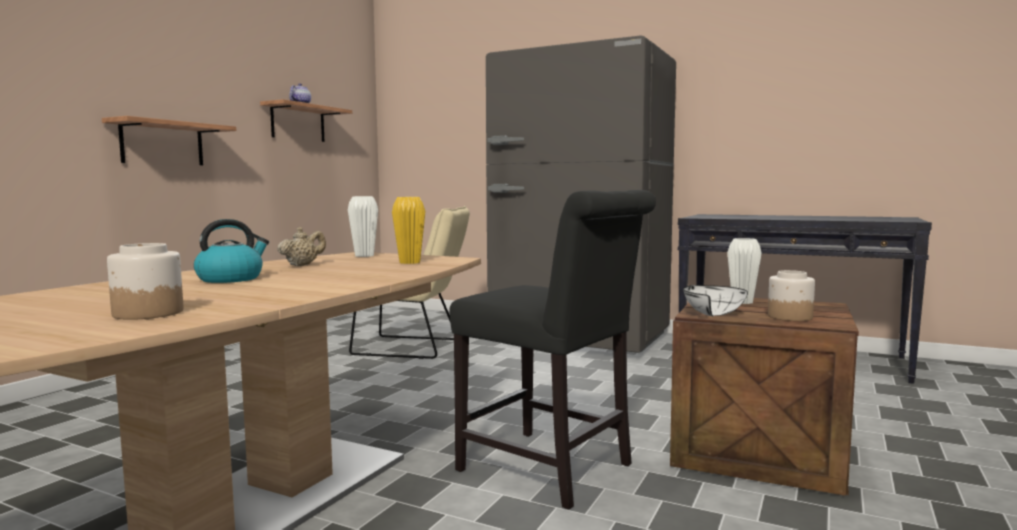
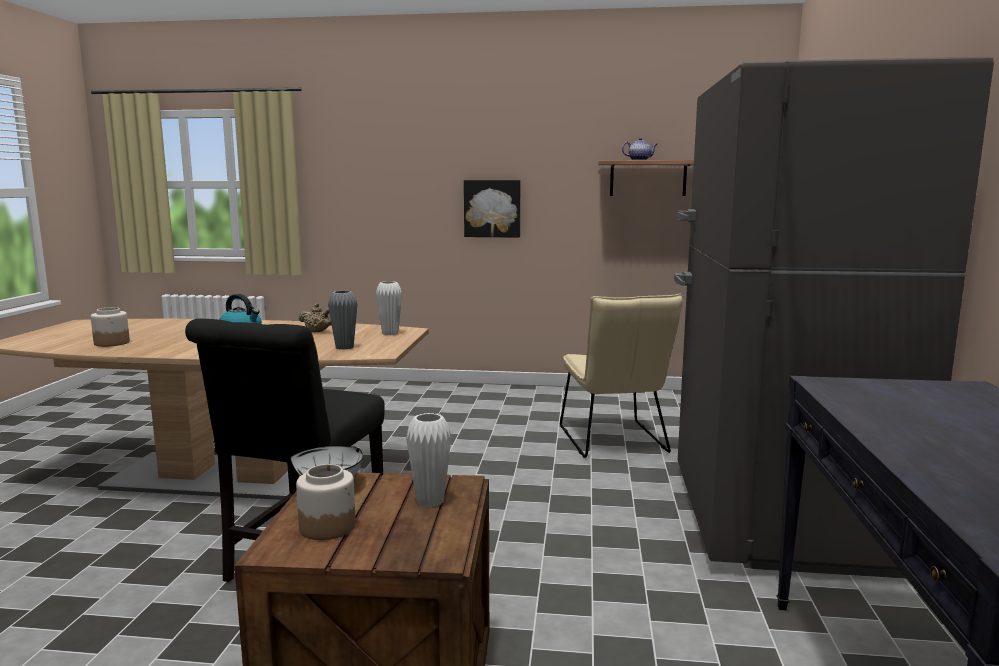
camera: 70 degrees right, 5 degrees up
shelf [102,116,236,165] -> picture [464,180,520,238]
yellow vase [392,197,425,264] -> grey vase [328,291,357,350]

